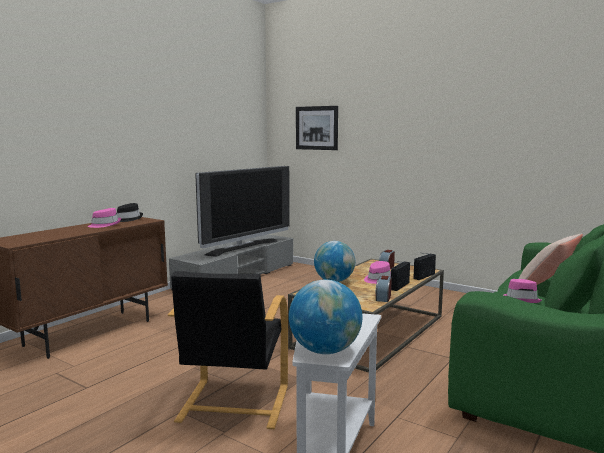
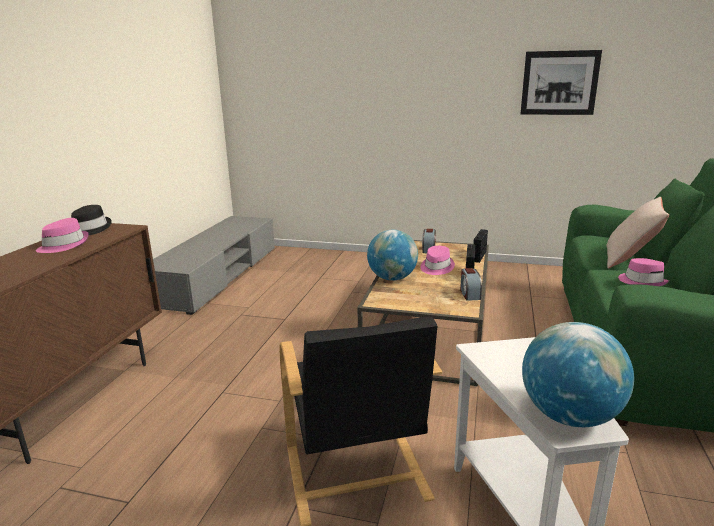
camera: 20 degrees left, 10 degrees up
television [195,166,290,256] -> none
picture [296,106,338,150] -> picture moved to [521,50,602,115]

